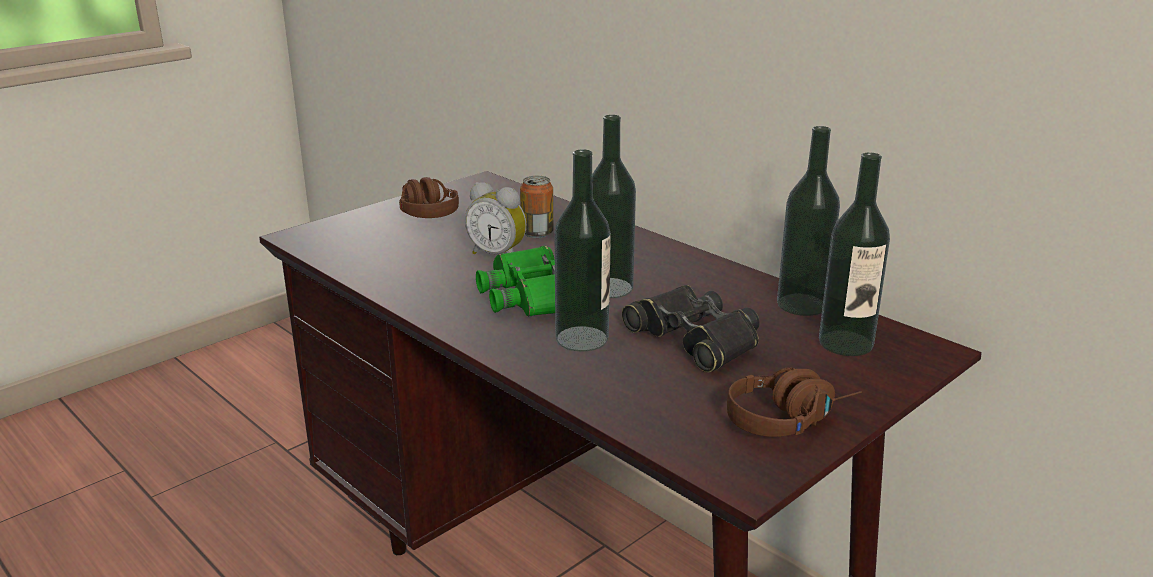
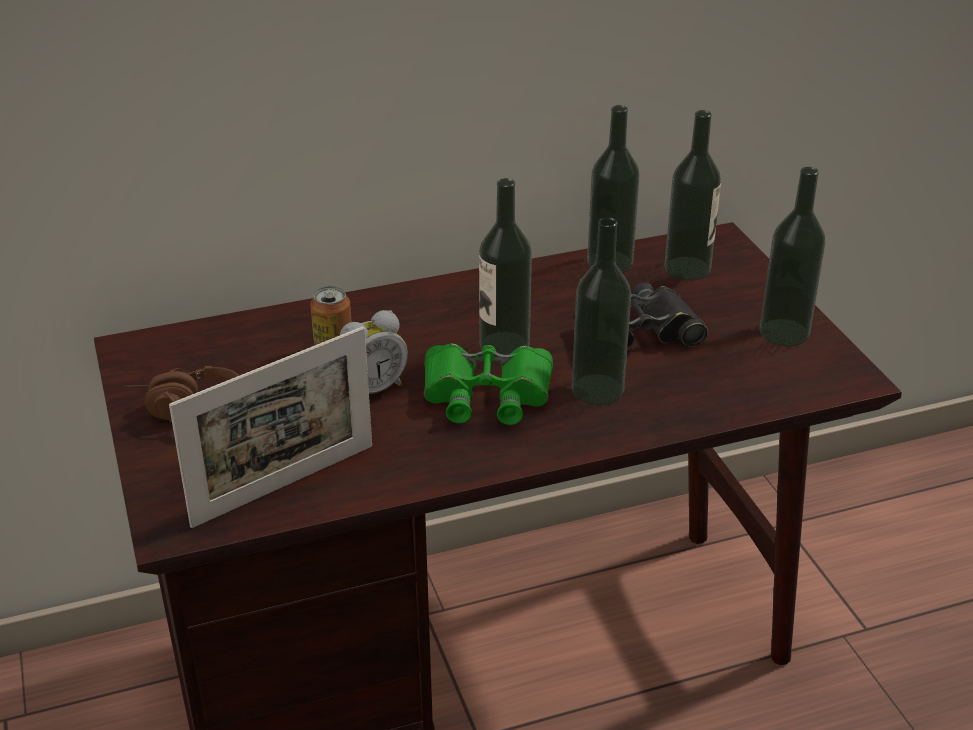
camera: 65 degrees left, 10 degrees up
brown headphones [727,367,862,437] -> bottle [760,167,826,347]
none -> picture frame [169,326,372,528]

